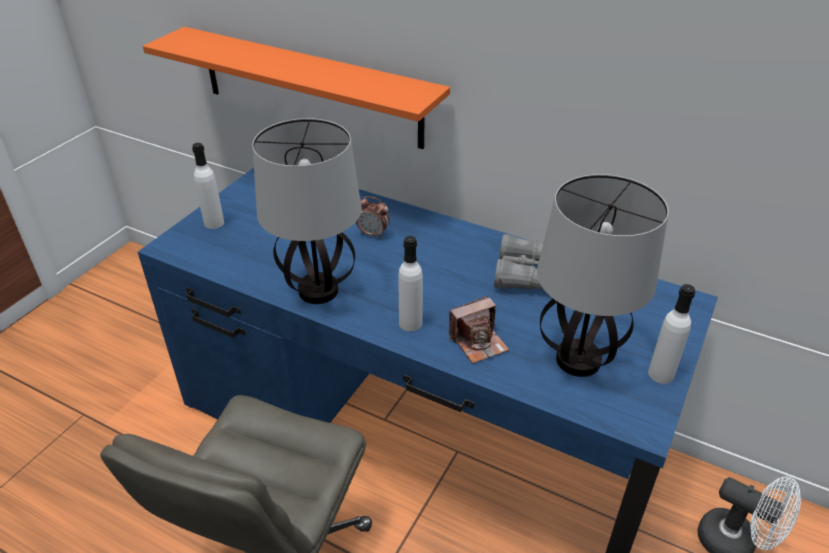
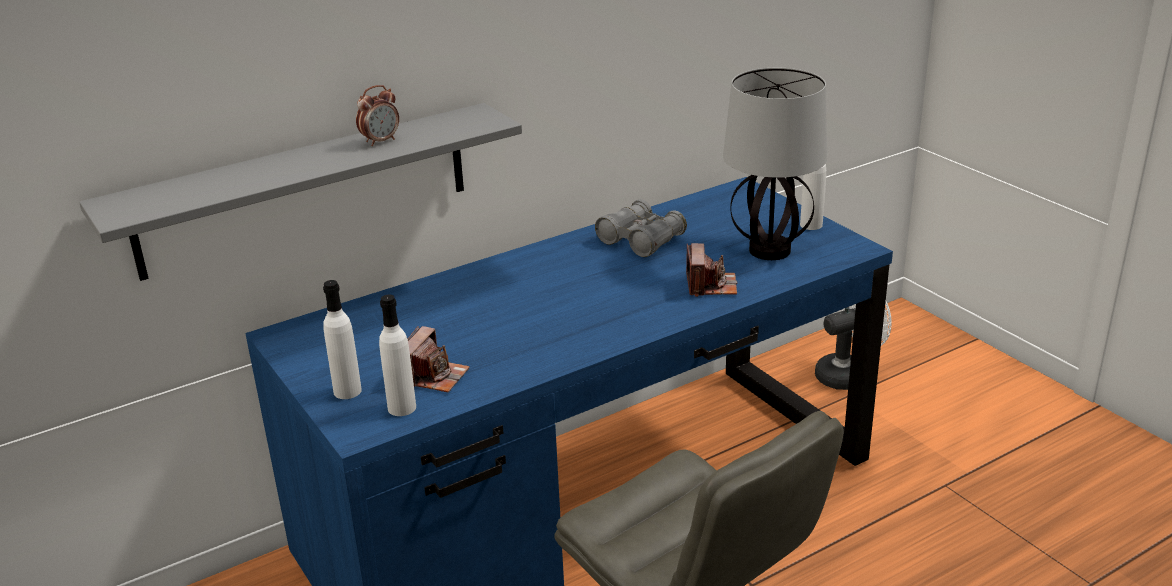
camera: 60 degrees left, 10 degrees down
orange shelf [143,27,450,149] -> grey shelf [79,103,522,281]
table lamp [252,118,361,304] -> none
alarm clock [356,196,389,239] -> alarm clock moved to [356,85,399,146]
white bottle [398,236,423,331] -> white bottle moved to [379,295,416,416]
none -> camera [408,326,470,392]

